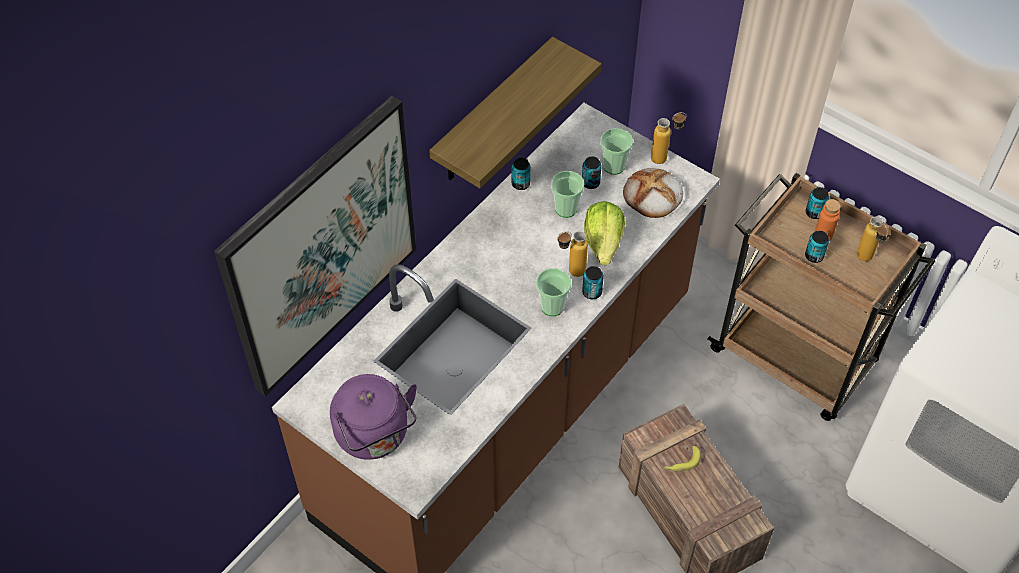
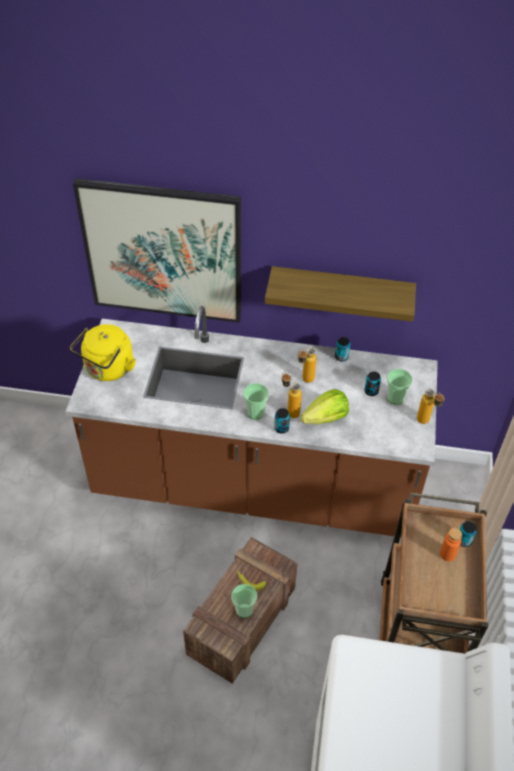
camera: 60 degrees right, 5 degrees down
purple kettle [330,374,417,460] -> yellow kettle [70,324,136,381]
cup [551,171,584,218] -> cup moved to [232,584,257,618]
bread [623,168,683,218] -> none
can [805,231,829,263] -> none
bottle [856,217,890,261] -> bottle moved to [298,348,317,383]

